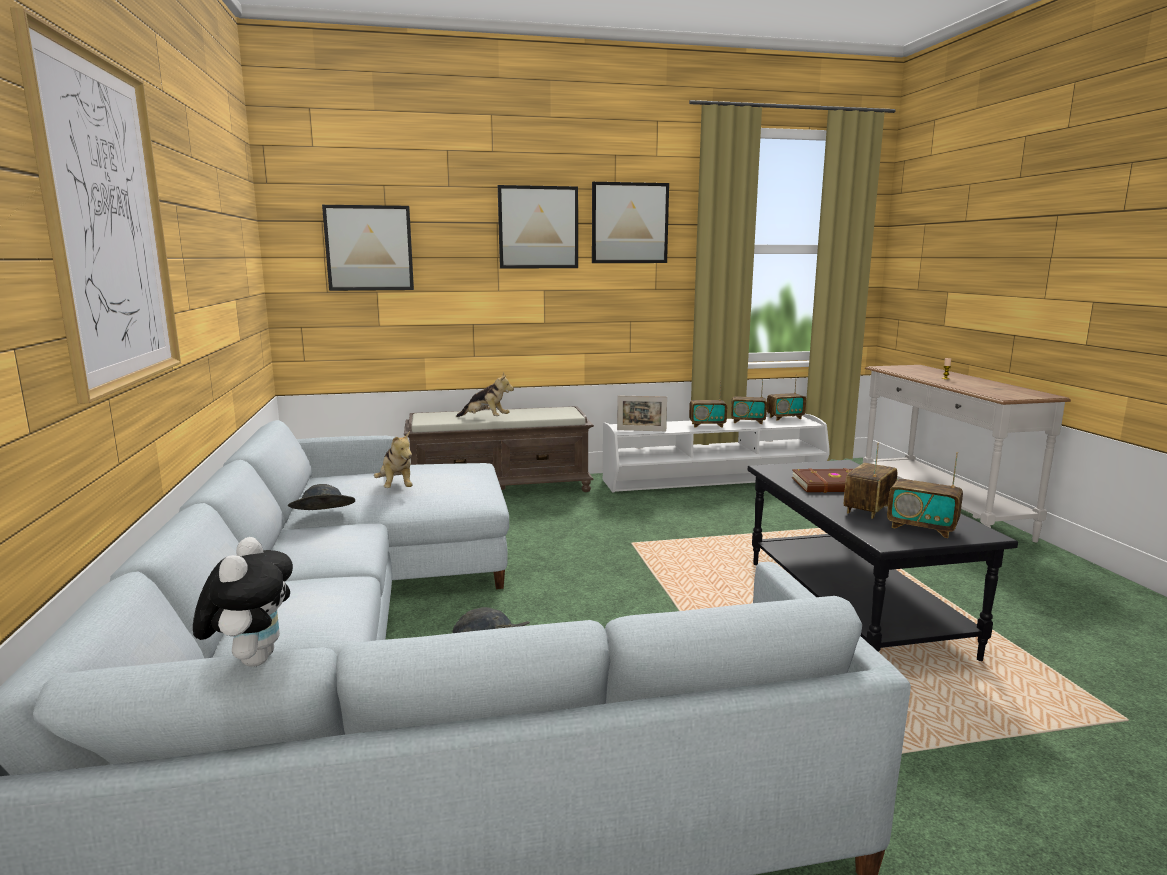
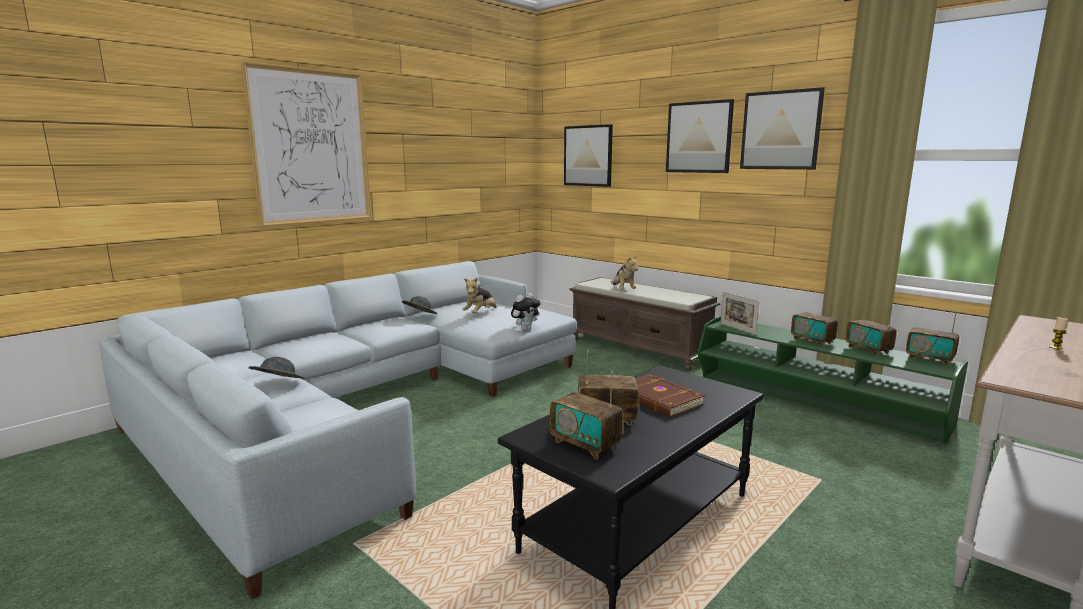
camera: 55 degrees right, 0 degrees up
plush toy [193,537,293,667] -> plush toy moved to [511,293,541,330]
white tv stand [603,414,830,493] -> green tv stand [698,316,968,444]
radio [887,452,963,538] -> radio turned 45 degrees counterclockwise [550,371,623,460]

